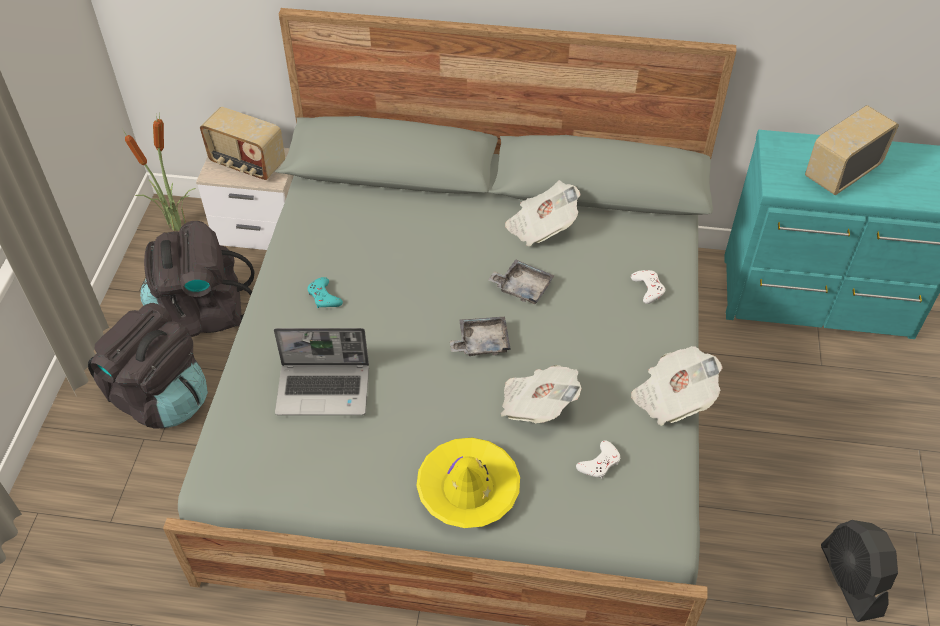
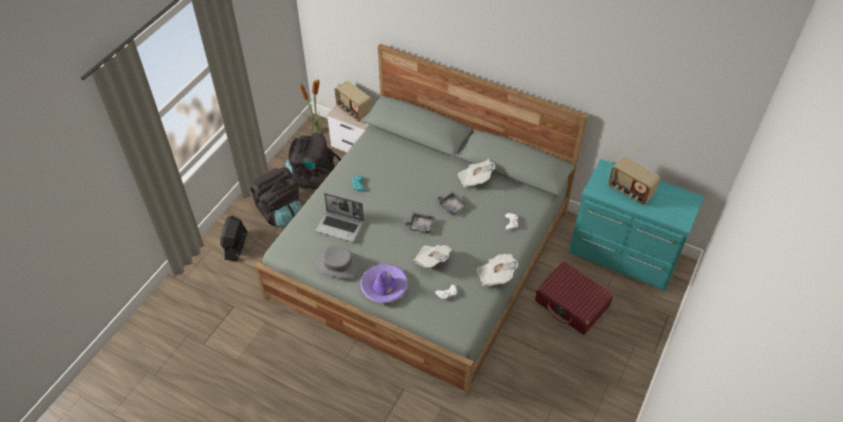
camera: 20 degrees right, 0 degrees up
yellow hat [416,438,520,528] -> purple hat [360,264,408,303]
radio [805,105,899,195] -> radio turned 120 degrees counterclockwise [609,157,661,205]
black fan [821,520,898,622] -> black fan moved to [220,216,247,261]
none -> grey hat [316,246,362,278]
none -> red suitcase [535,262,613,335]

